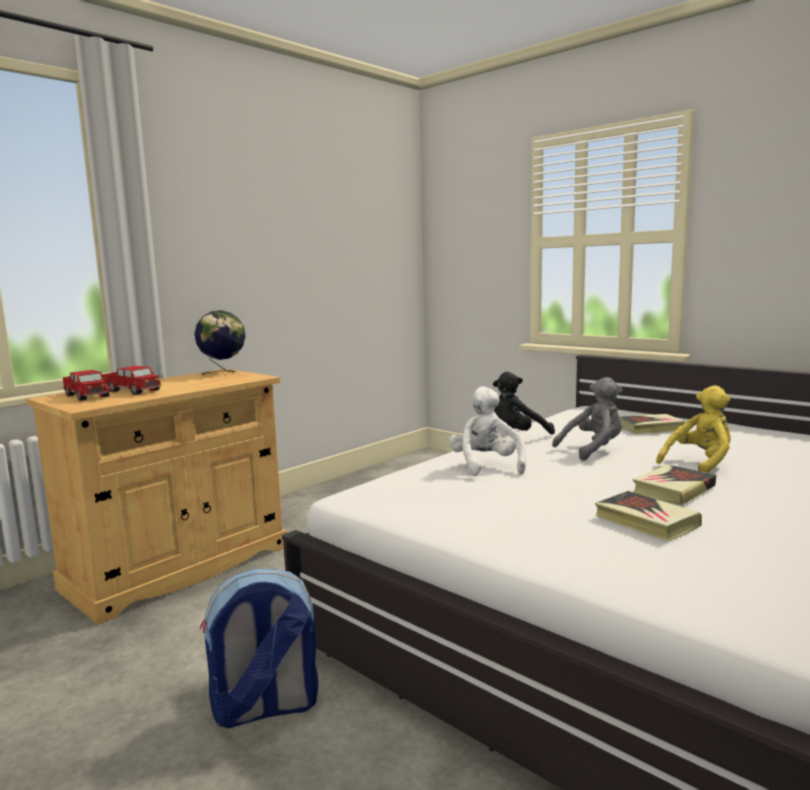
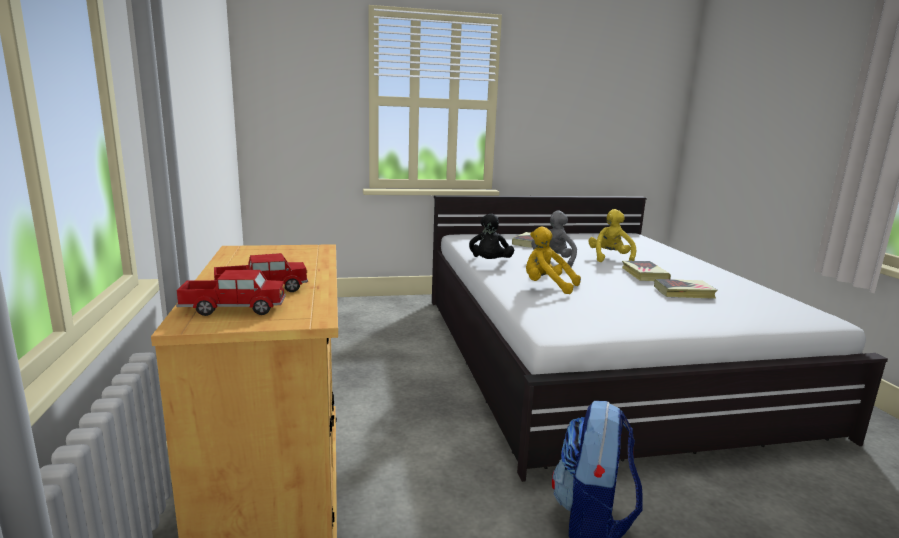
camera: 55 degrees left, 5 degrees up
globe [195,310,245,376] -> none
white plush toy [449,386,526,476] -> yellow plush toy [526,226,581,294]

